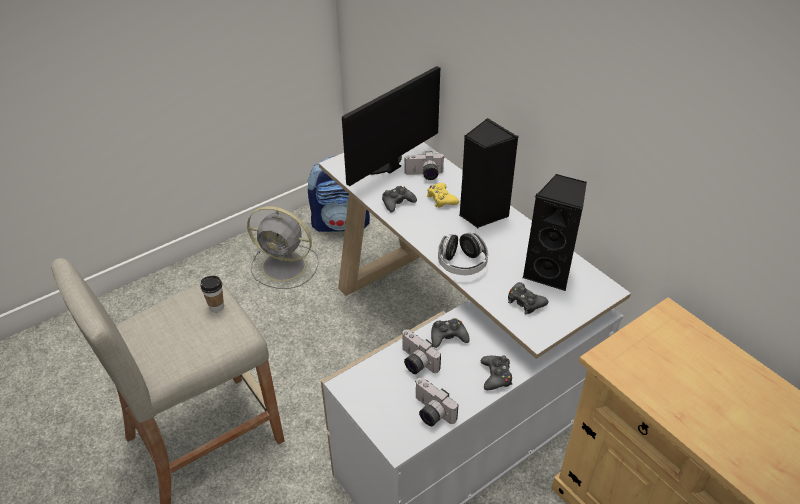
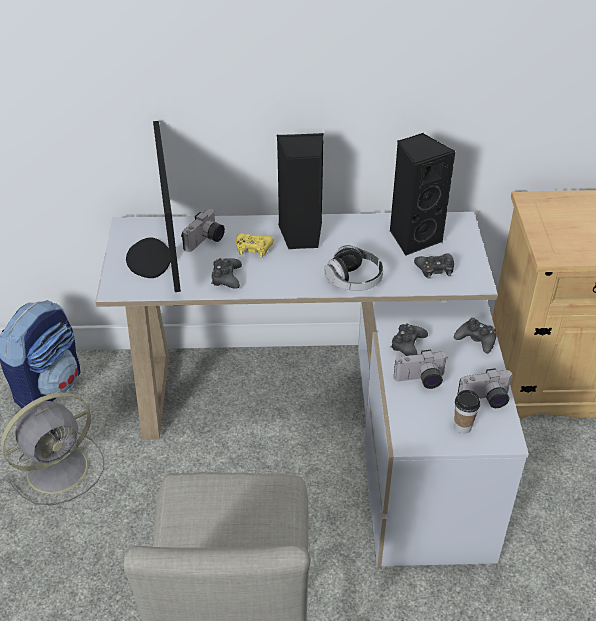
camera: 55 degrees left, 0 degrees up
cup [200,275,224,313] -> cup moved to [454,390,480,434]

